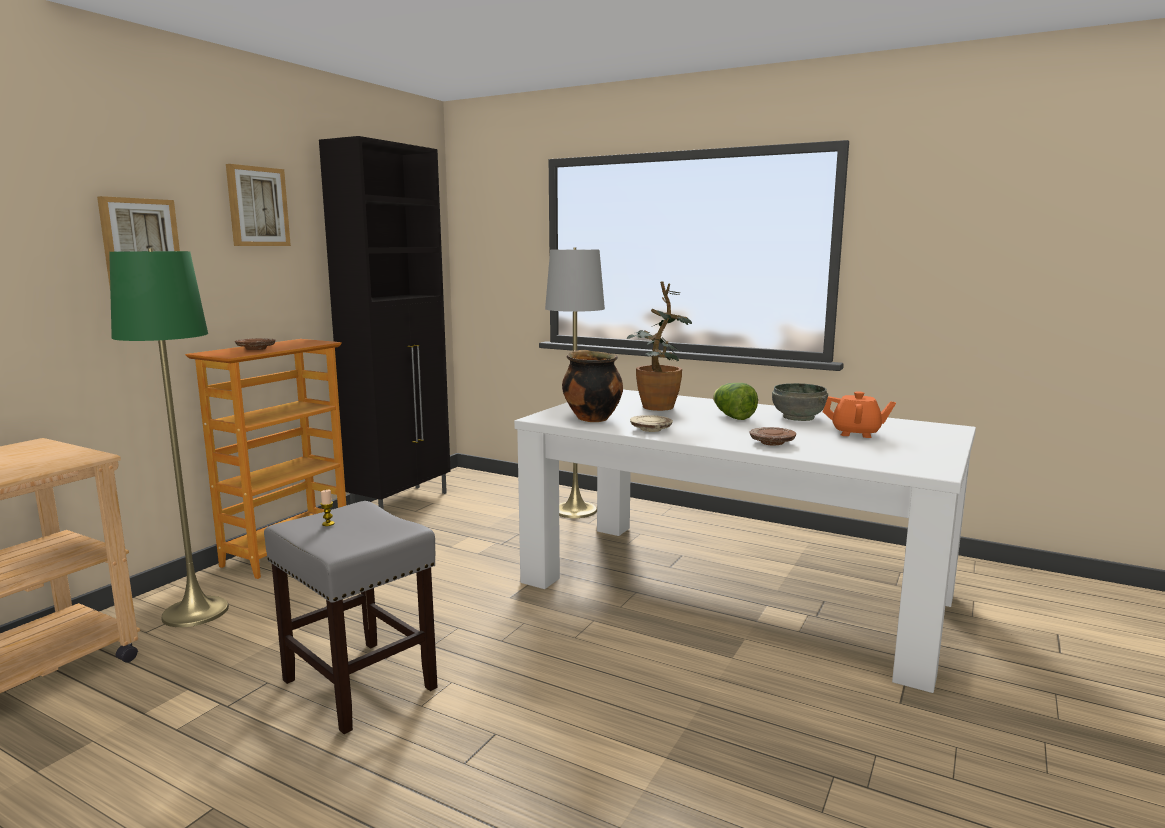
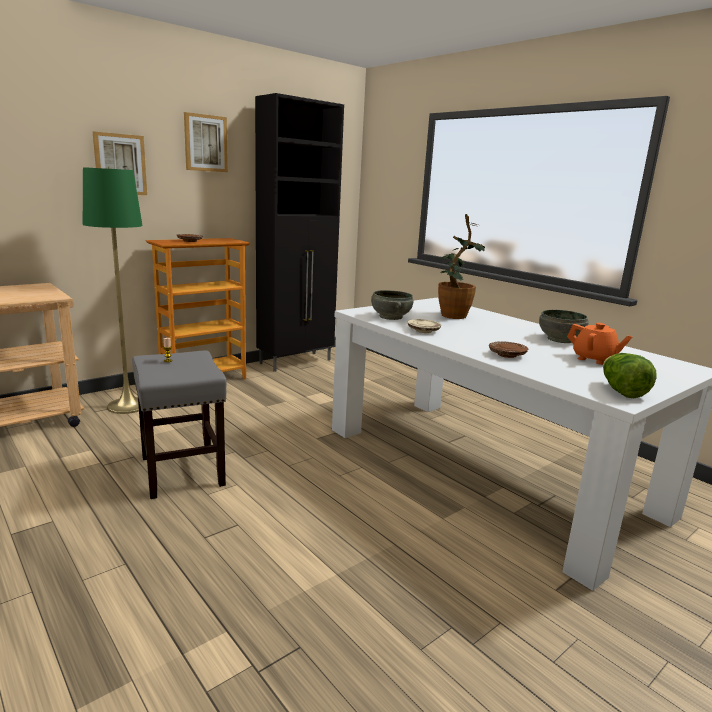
camera: 20 degrees right, 5 degrees up
grey floor lamp [545,247,605,518] -> none
cooking pot [562,350,623,422] -> grey bowl [371,290,413,320]
lettuce [713,383,758,420] -> lettuce moved to [603,353,657,398]

